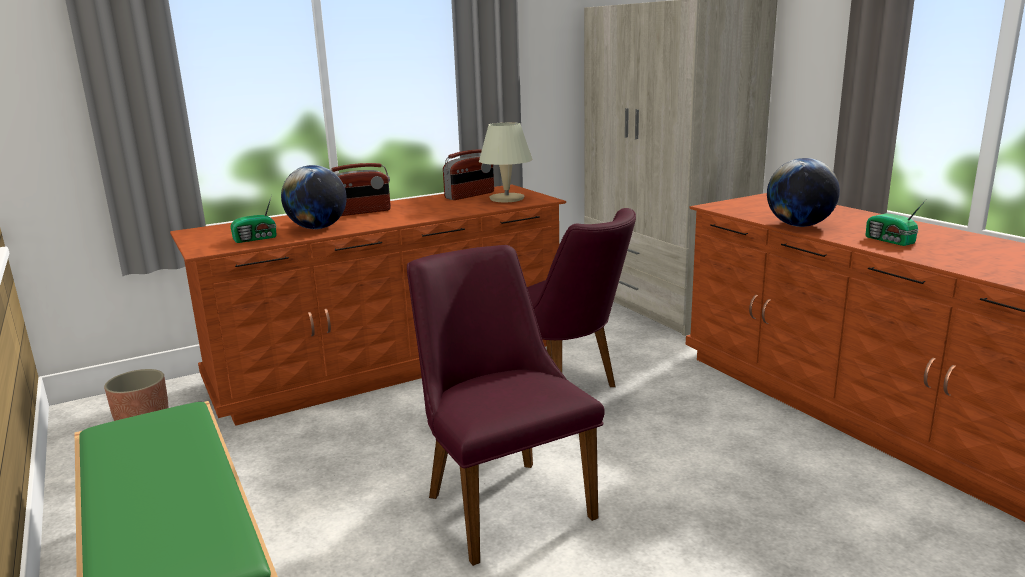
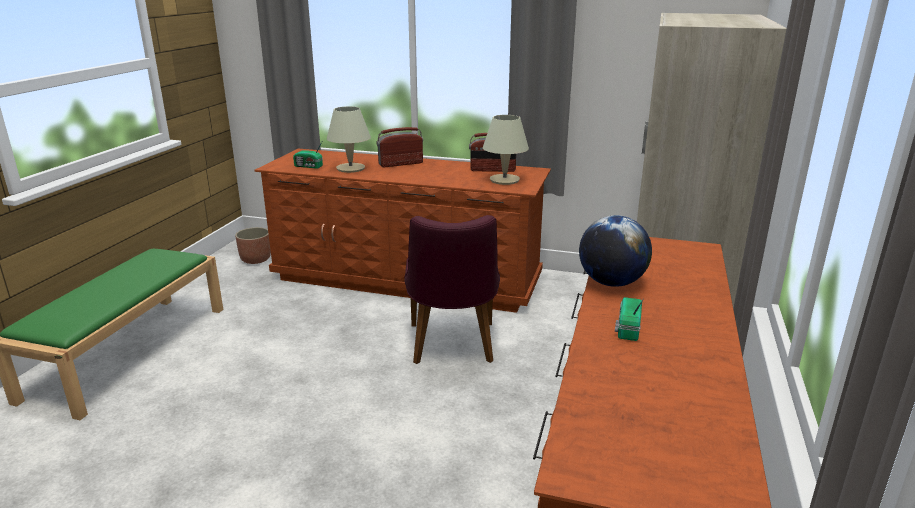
camera: 45 degrees right, 5 degrees up
globe [281,165,347,229] -> beige table lamp [327,106,371,173]
radio [331,163,391,216] -> radio turned 135 degrees clockwise [377,127,423,167]
purple chair [407,245,605,566] -> none

